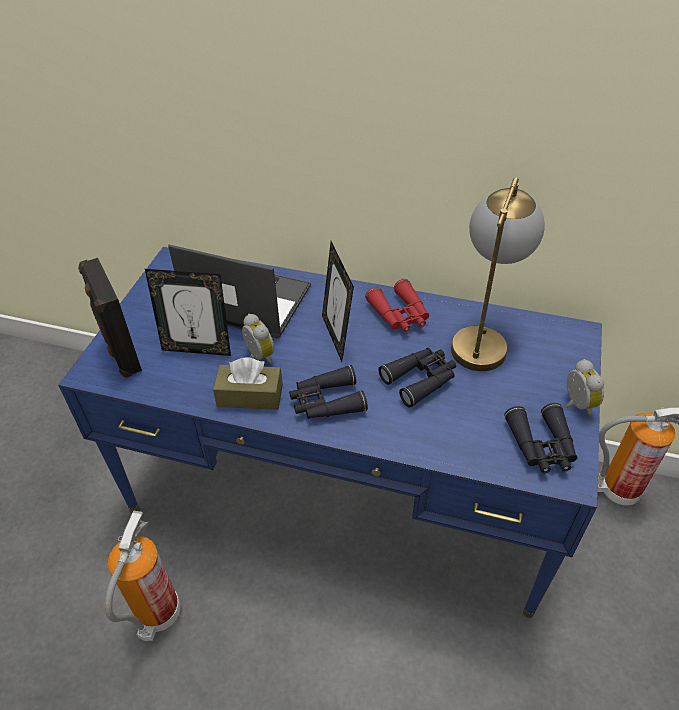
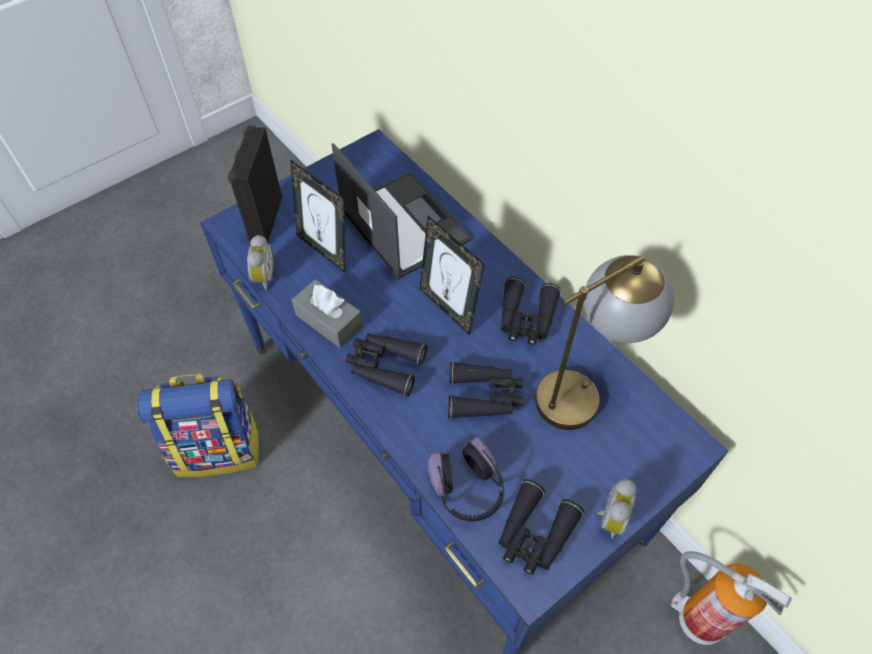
camera: 35 degrees right, 10 degrees up
fire extinguisher [105,511,181,641] -> backpack [136,373,259,477]
brown tissue box [213,358,283,410] -> grey tissue box [292,279,363,348]
alarm clock [242,314,274,364] -> alarm clock moved to [247,235,274,290]
picture frame [322,241,354,362] -> picture frame turned 60 degrees counterclockwise [419,216,485,335]
red binoculars [365,279,429,332] -> black binoculars [501,277,561,345]
none -> headphones [428,437,504,521]

